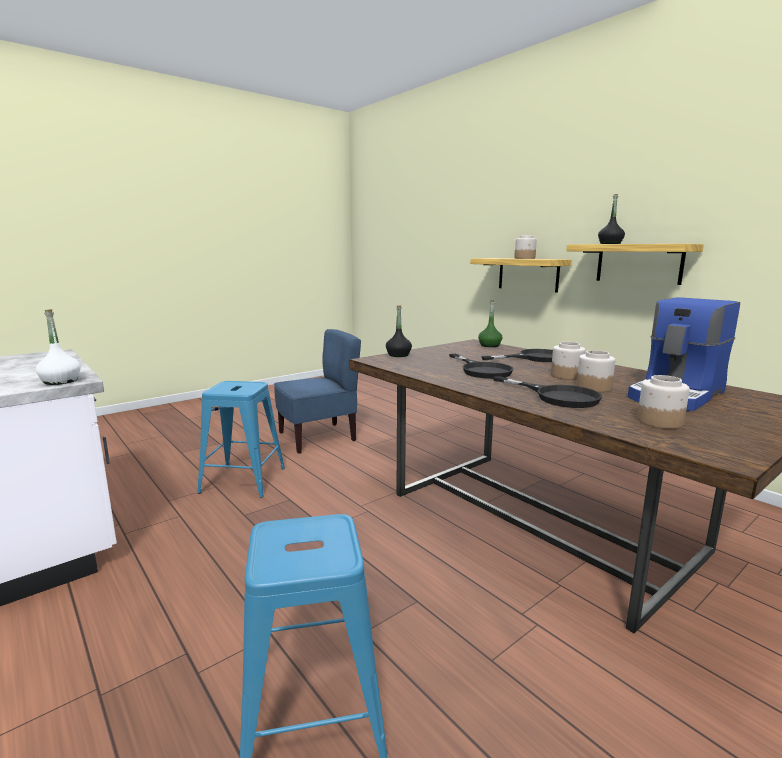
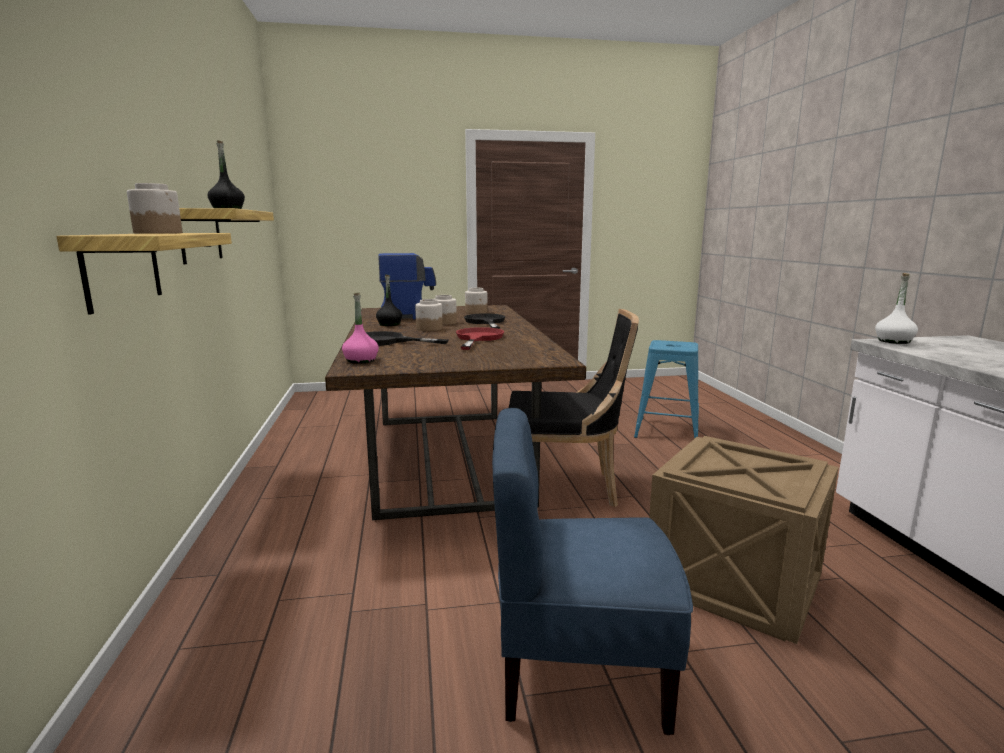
camera: 150 degrees left, 0 degrees up
blue stool [197,381,285,498] -> crate [649,436,839,644]
black bottle [386,305,412,357] -> black bottle moved to [376,274,402,326]
black frying pan [449,354,514,379] -> red frying pan [456,327,504,350]
green bottle [478,300,502,347] -> pink bottle [342,292,379,364]
none -> black chair [509,309,639,507]

